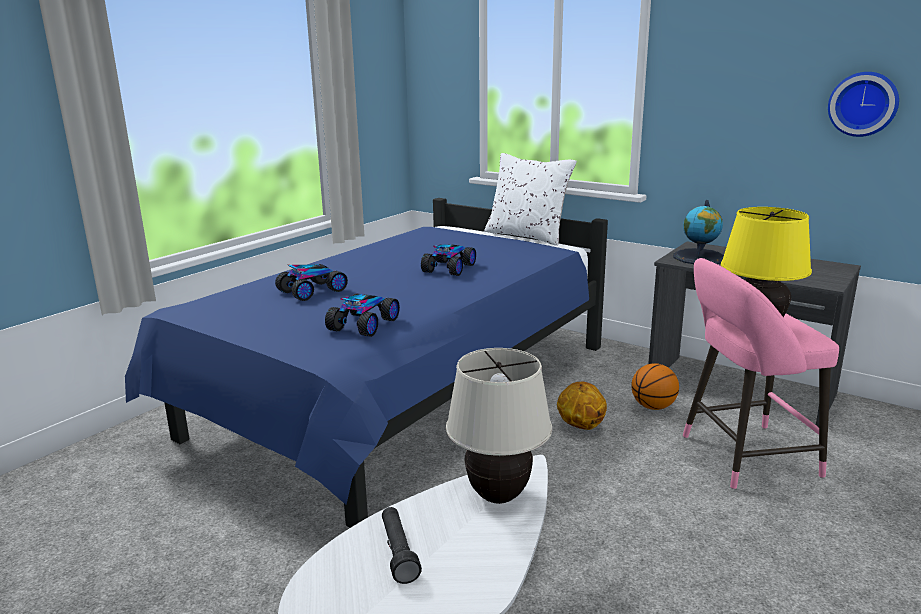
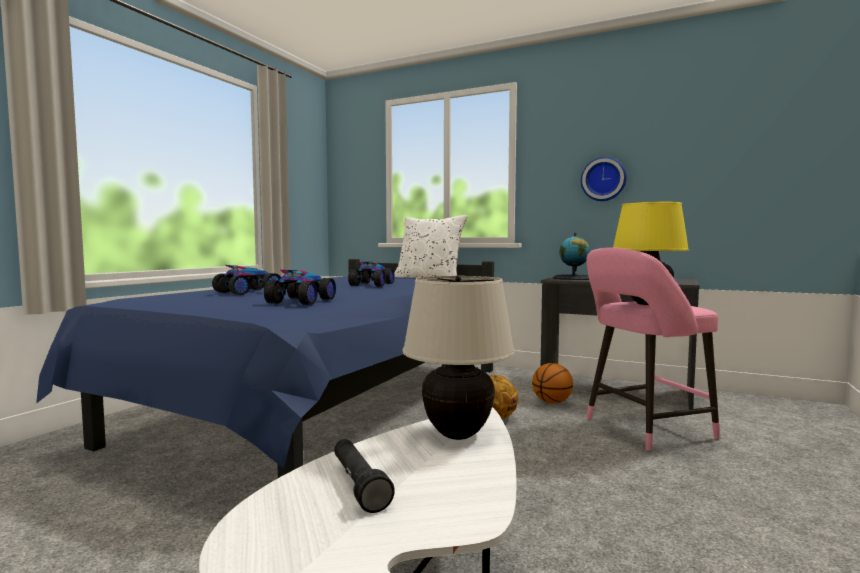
camera: 10 degrees left, 15 degrees down
wall clock [828,72,899,137] -> wall clock moved to [581,157,626,201]

